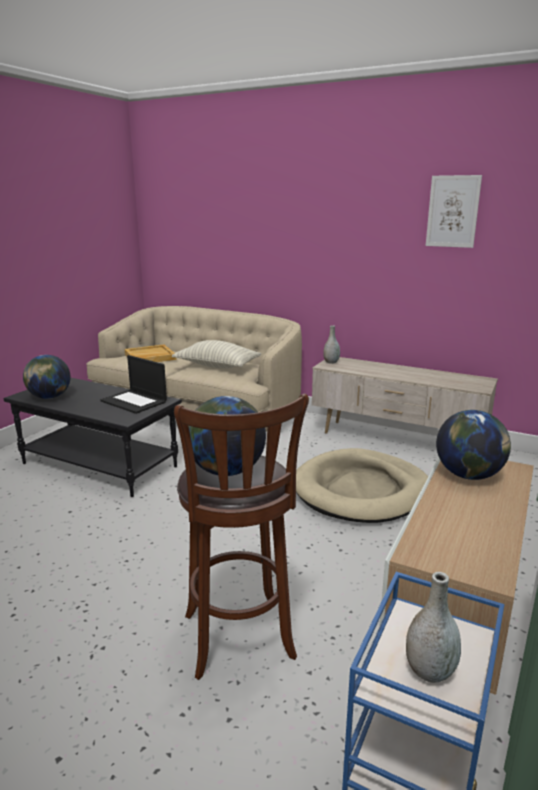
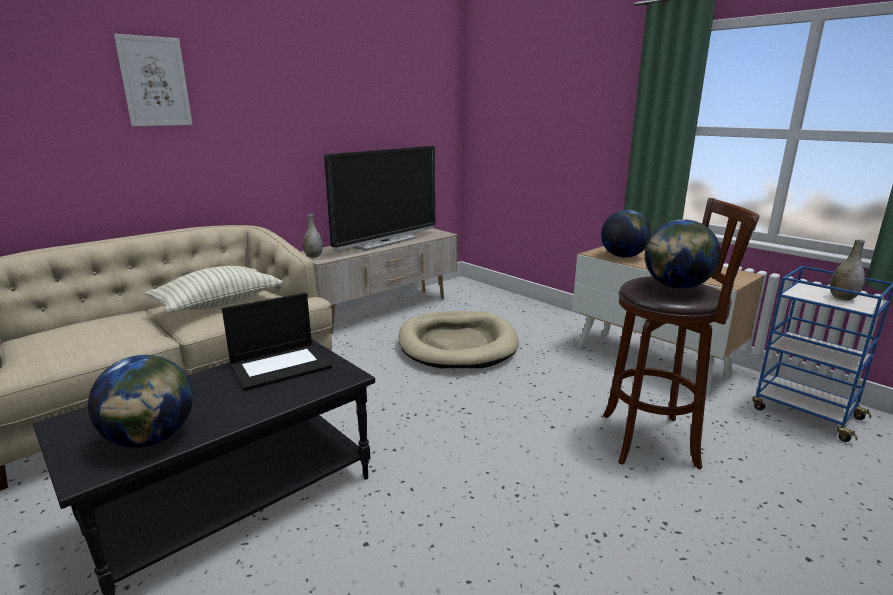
camera: 70 degrees left, 0 degrees up
beige tray [125,344,177,362] -> none
picture [426,175,482,248] -> picture moved to [114,34,192,126]
none -> television [324,146,436,251]

